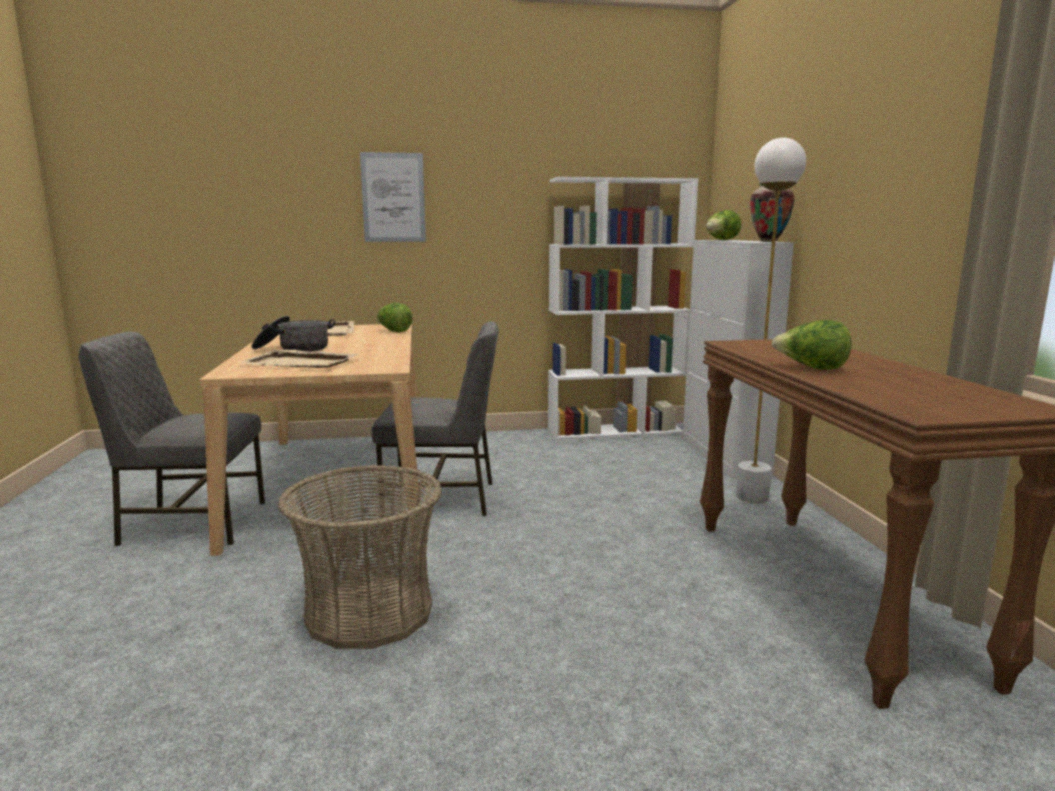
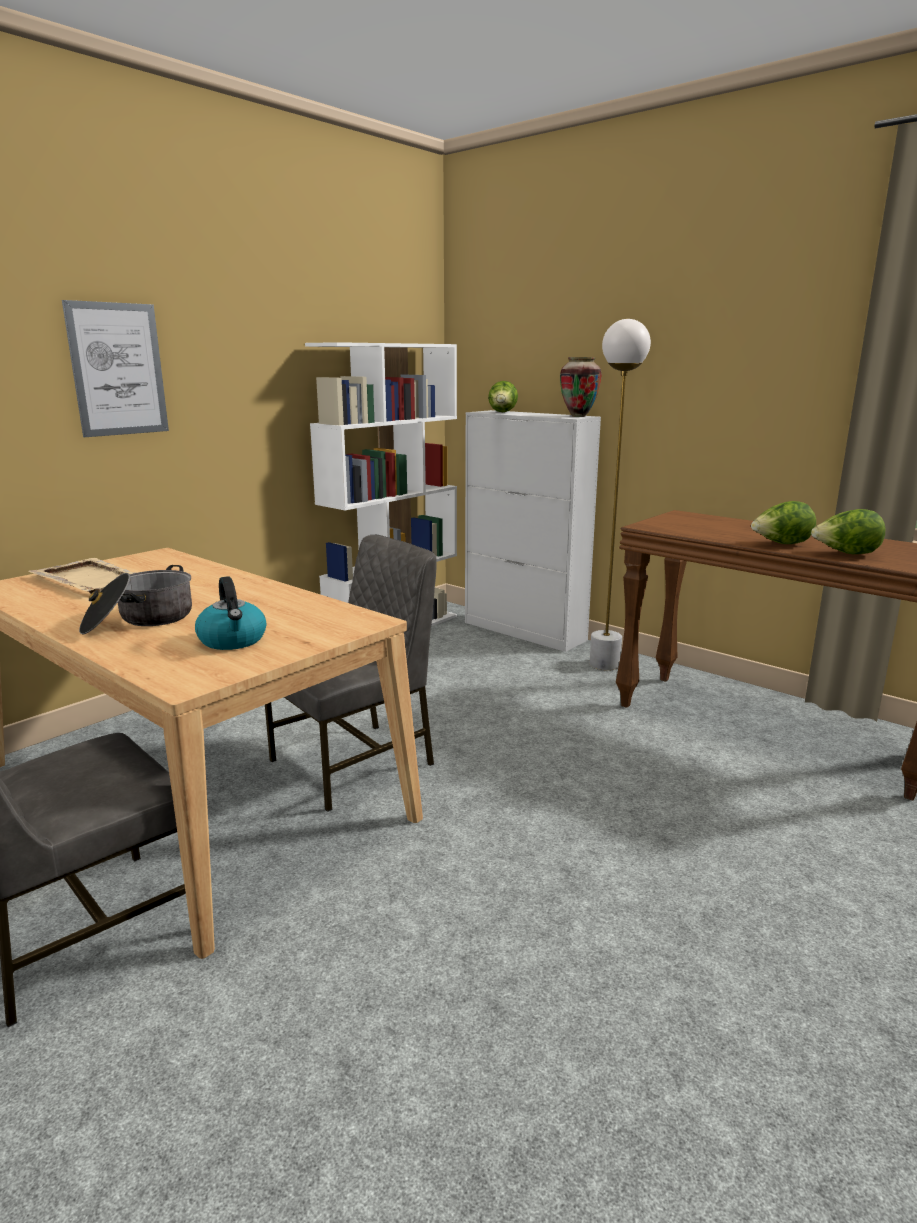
camera: 40 degrees left, 5 degrees up
beige tray [238,350,358,368] -> kettle [195,576,266,650]
basket [278,465,442,649] -> none
lettuce [377,302,413,332] -> lettuce moved to [811,509,885,554]

